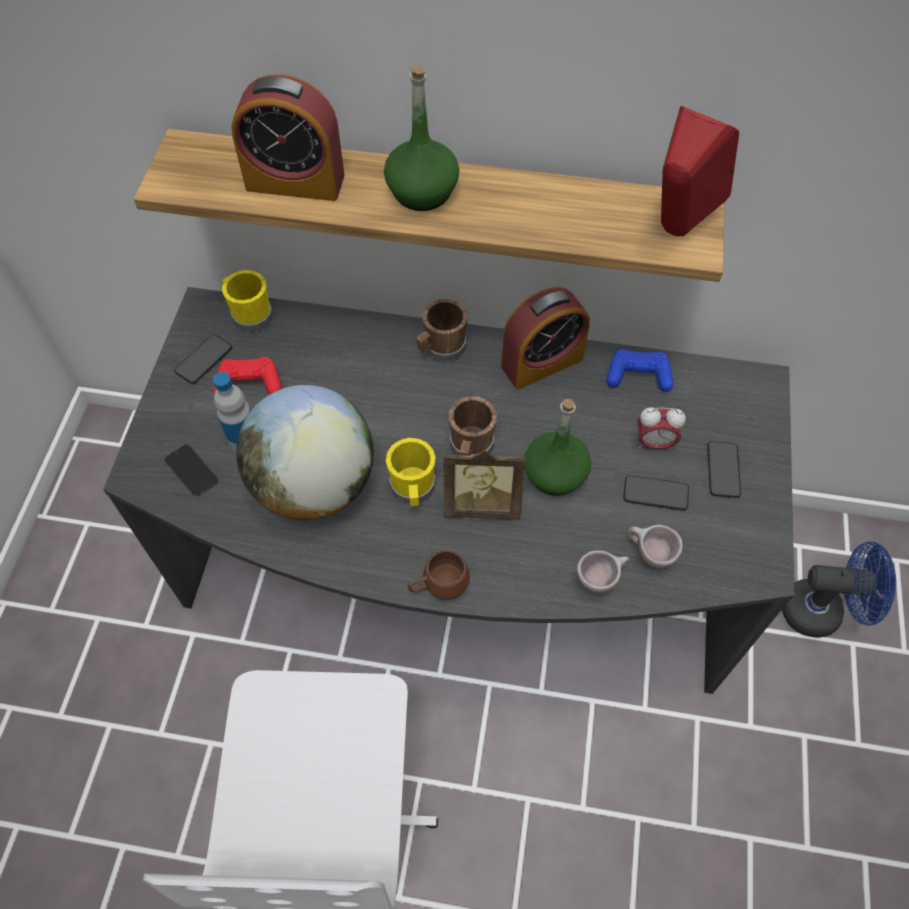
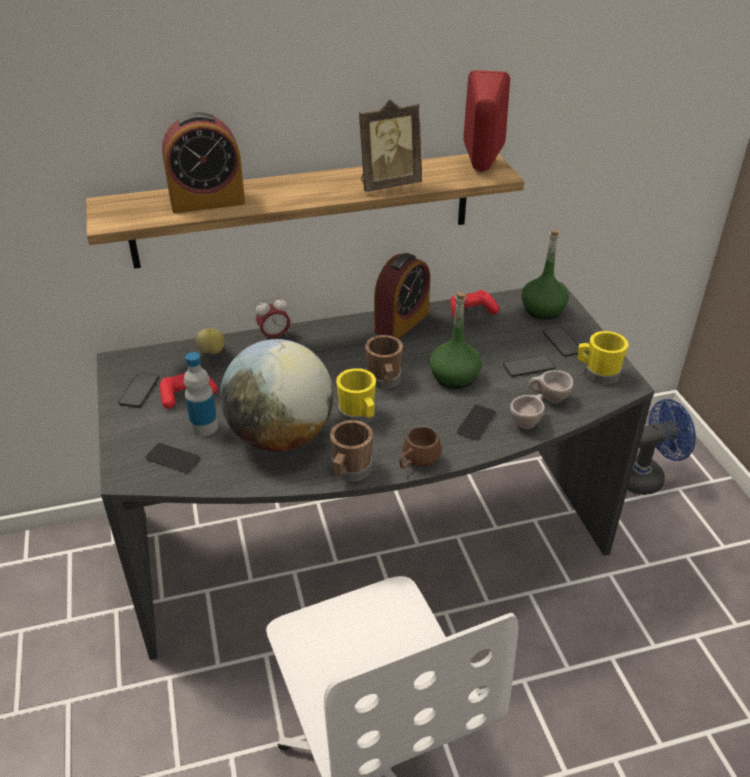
camera: 25 degrees left, 20 degrees down
yellow mug [222,270,273,333] -> yellow mug moved to [577,331,629,384]
green bottle [384,65,459,211] -> green bottle moved to [521,229,569,319]
brown mug [416,299,468,362] -> brown mug moved to [330,420,373,482]
picture frame [444,451,526,520] -> picture frame moved to [359,99,422,192]
blue game controller [606,349,674,392] -> red game controller [450,290,499,319]
alarm clock [637,407,686,450] -> alarm clock moved to [256,296,290,340]
none -> apple [196,328,225,354]
none -> phone [457,405,496,440]

